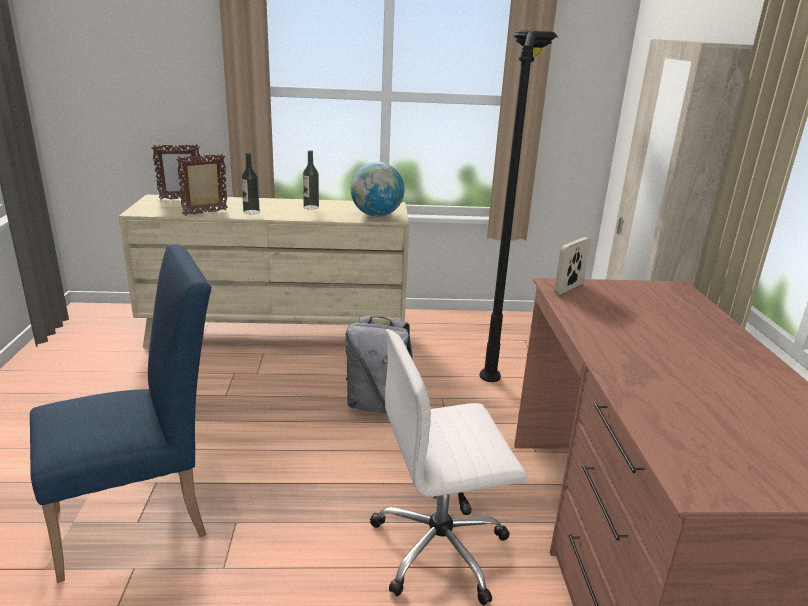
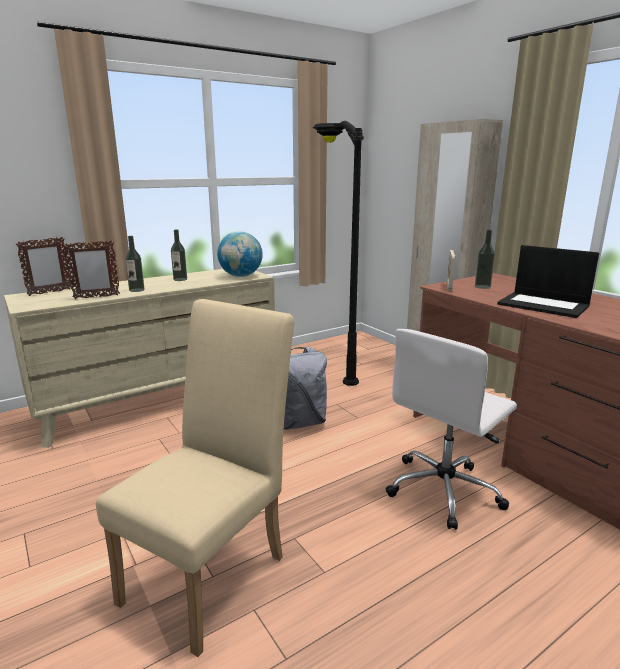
camera: 30 degrees left, 5 degrees down
blue chair [30,244,211,583] -> beige chair [96,299,294,657]
picture frame [176,154,228,216] -> picture frame turned 135 degrees counterclockwise [63,240,120,299]
none -> bottle [475,230,495,289]
none -> laptop [497,245,599,318]

